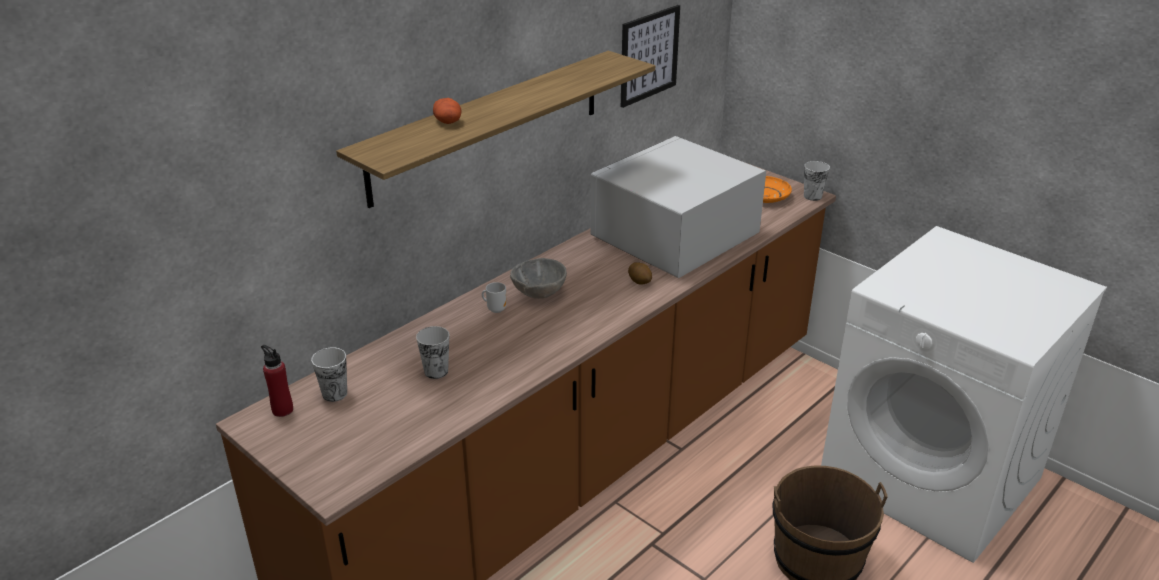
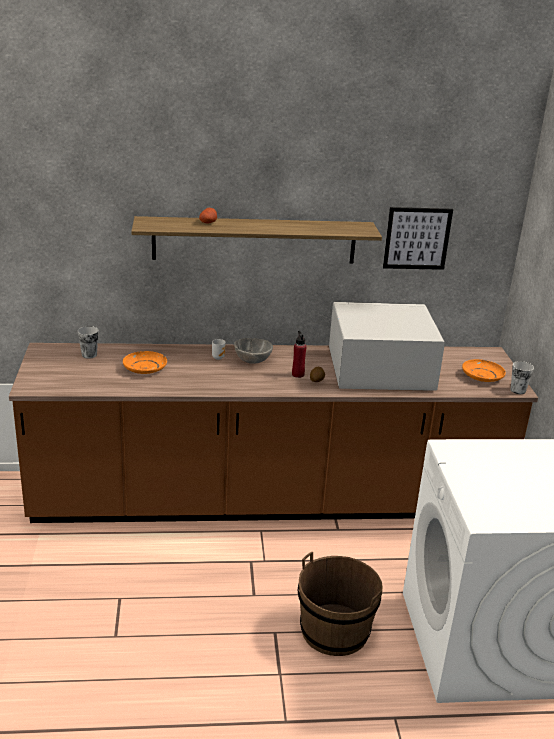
camera: 40 degrees right, 5 degrees down
red bottle [261,345,293,417] -> red bottle moved to [292,331,307,378]
cup [416,326,450,379] -> orange plate [123,351,167,374]

